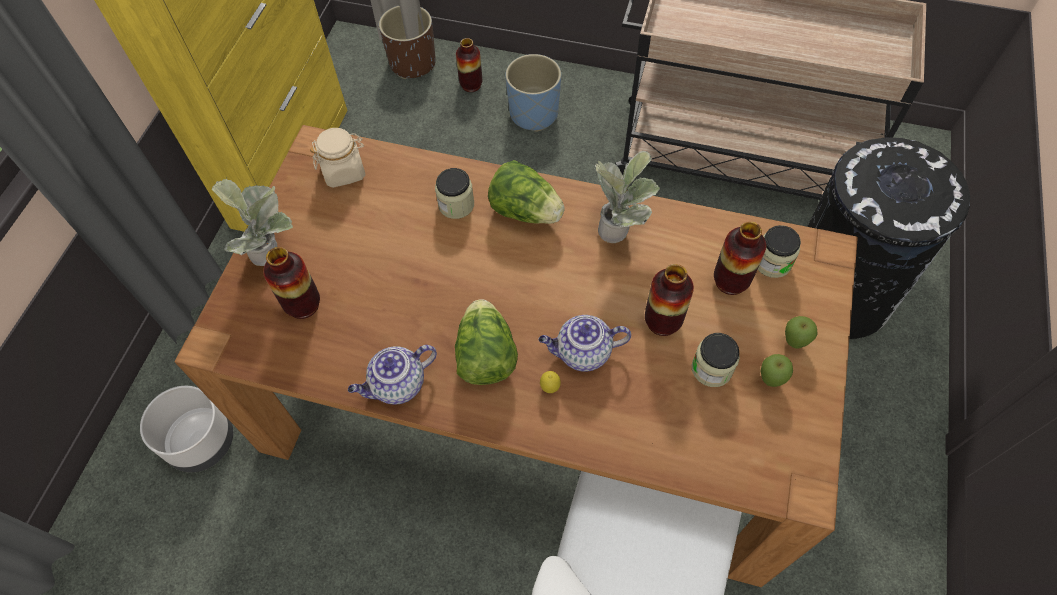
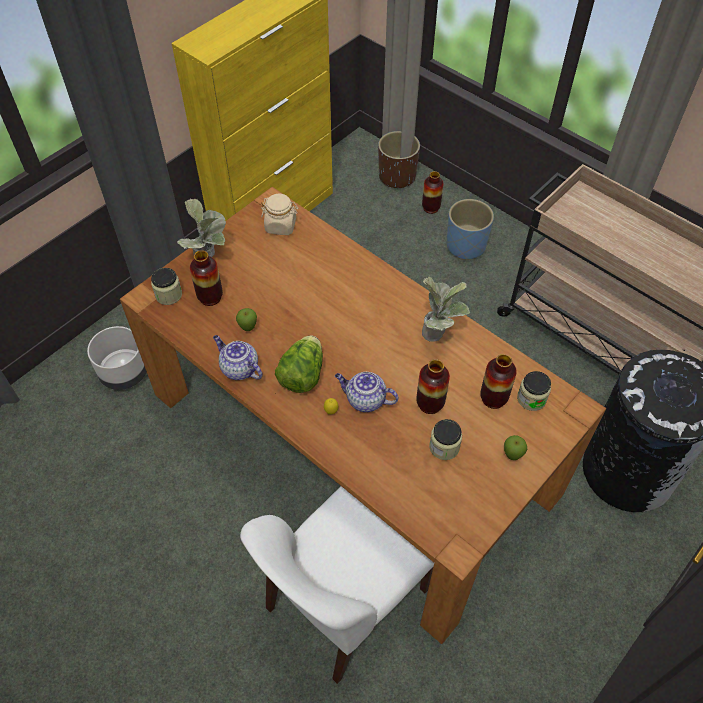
camera: 25 degrees right, 5 degrees down
teapot [348,345,437,405] -> teapot turned 45 degrees clockwise [213,335,263,380]
jar [435,168,474,219] -> jar moved to [151,268,182,305]
lettuce [488,160,565,224] -> none
apple [760,354,793,387] -> apple moved to [236,308,257,331]

